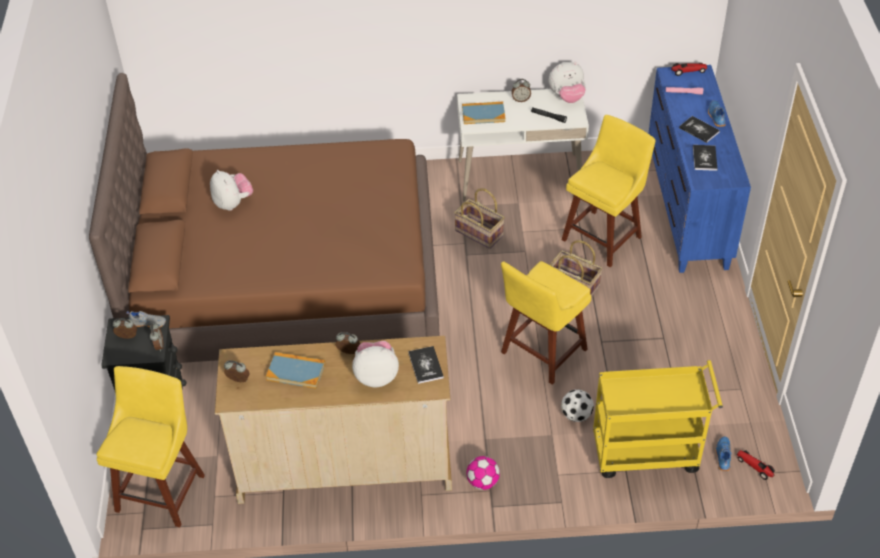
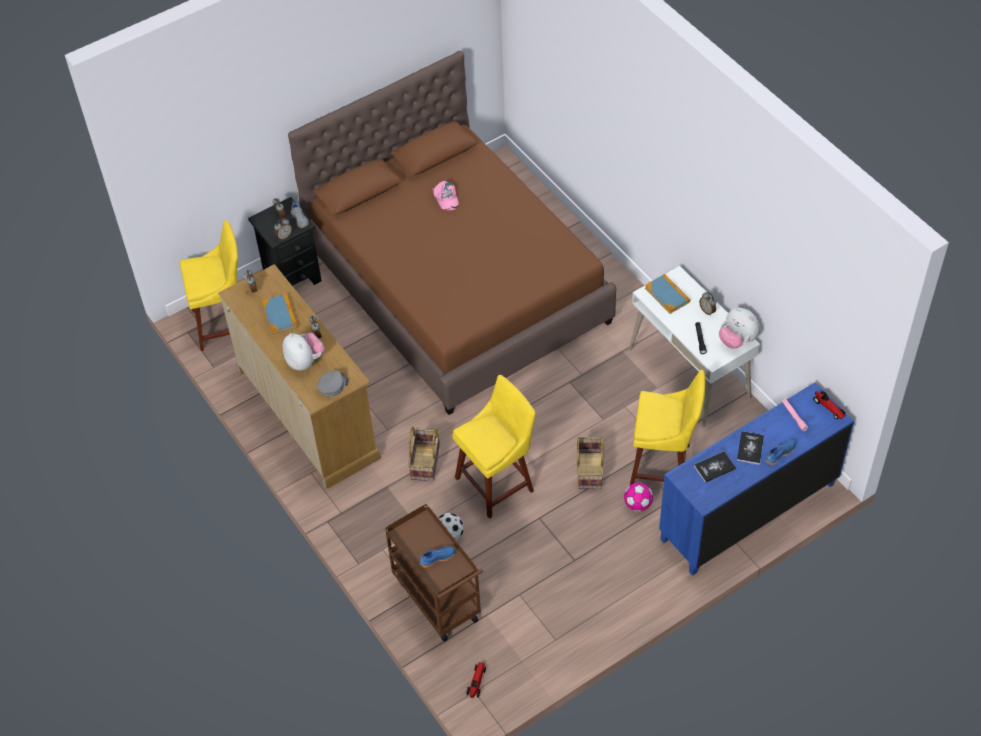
camera: 60 degrees right, 5 degrees up
plush toy [210,170,253,211] -> pink cap [432,181,459,210]
book [408,346,444,384] -> grey cap [317,370,350,397]
basket [454,188,505,249] -> basket moved to [408,427,440,481]
football [466,456,500,490] -> football moved to [624,482,653,511]
yellow chair [501,261,591,385] -> yellow chair turned 135 degrees clockwise [452,375,536,519]
yellow cart [593,360,723,478] -> brown cart [385,504,483,642]
blue shoe [715,436,731,472] -> blue shoe moved to [420,547,455,568]

